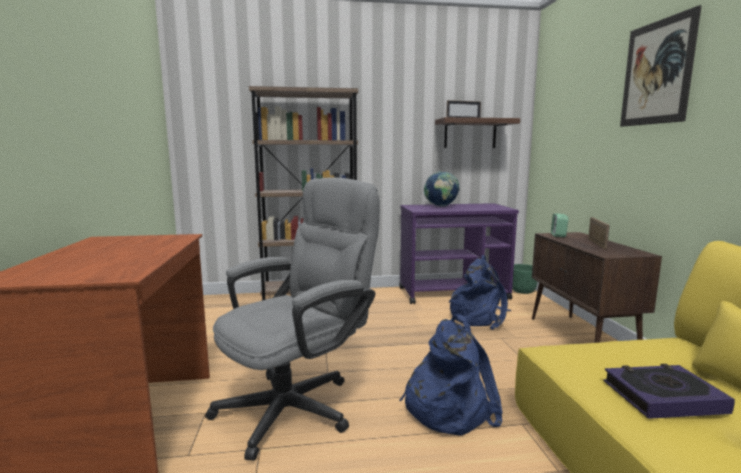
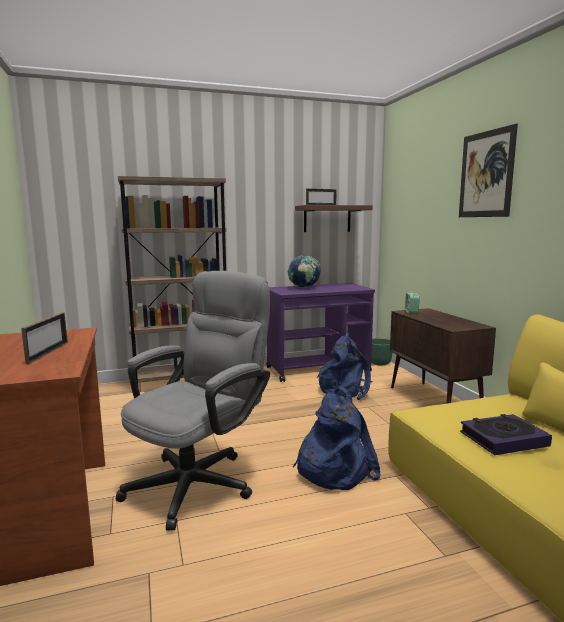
camera: 10 degrees left, 0 degrees up
picture frame [588,217,610,250] -> picture frame moved to [21,312,68,365]

